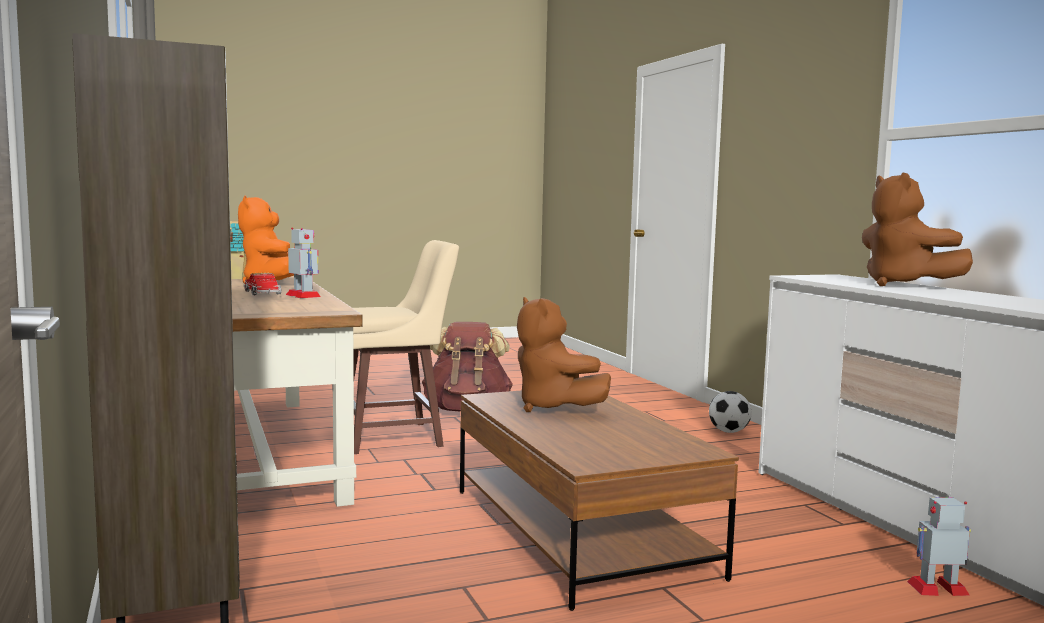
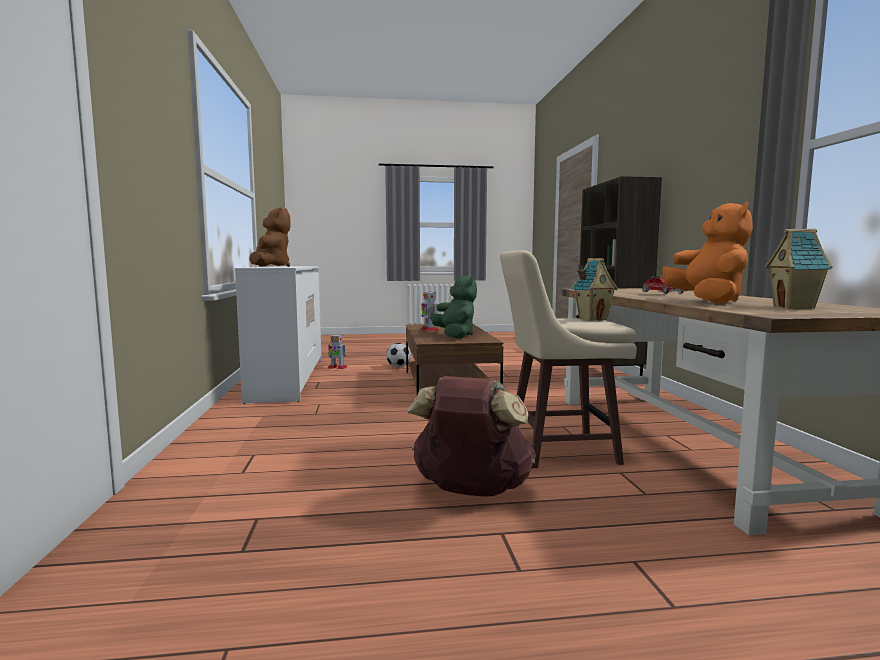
camera: 165 degrees left, 0 degrees up
toy robot [286,227,320,298] -> toy robot moved to [421,291,439,332]
brown plush toy [517,297,611,412] -> green plush toy [431,275,477,339]
football [709,391,751,433] -> football moved to [386,343,411,367]
none -> toy house [572,258,618,321]

